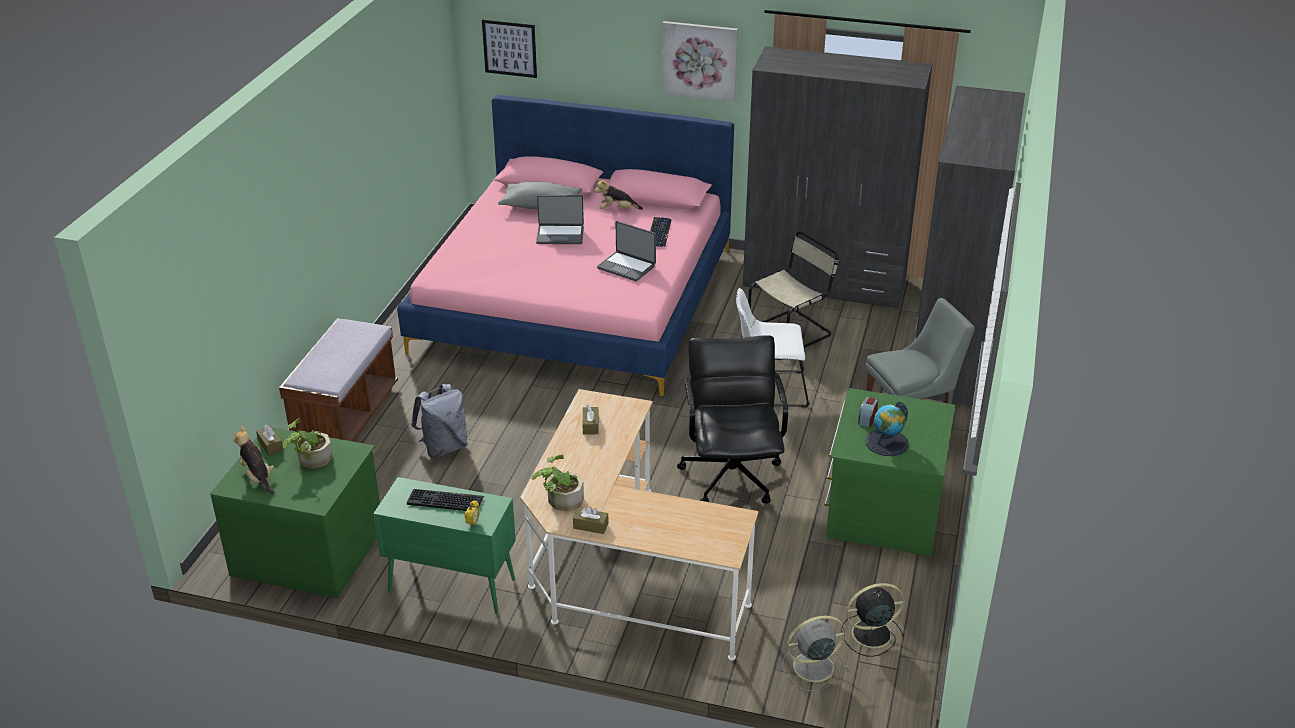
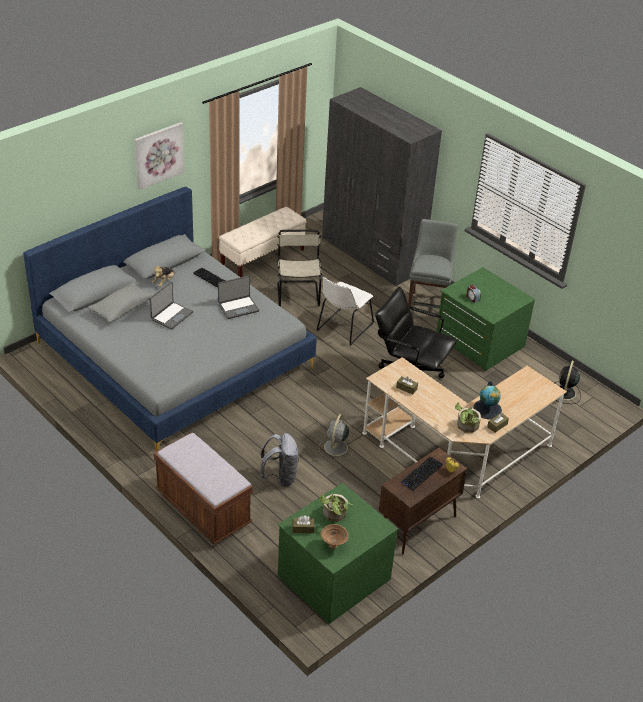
camera: 60 degrees left, 5 degrees up
plush toy [233,426,275,495] -> brown bowl [321,524,349,549]
green cabinet [373,477,516,615] -> brown cabinet [379,448,467,555]
pink bed [397,95,734,396] -> grey bed [23,187,317,452]
picture [482,20,537,78] -> none
grey wardrobe [743,46,932,309] -> beige bench [219,207,306,277]
grey fan [782,615,847,691] -> grey fan moved to [319,414,353,461]
globe [865,401,909,456] -> globe moved to [473,381,502,419]

